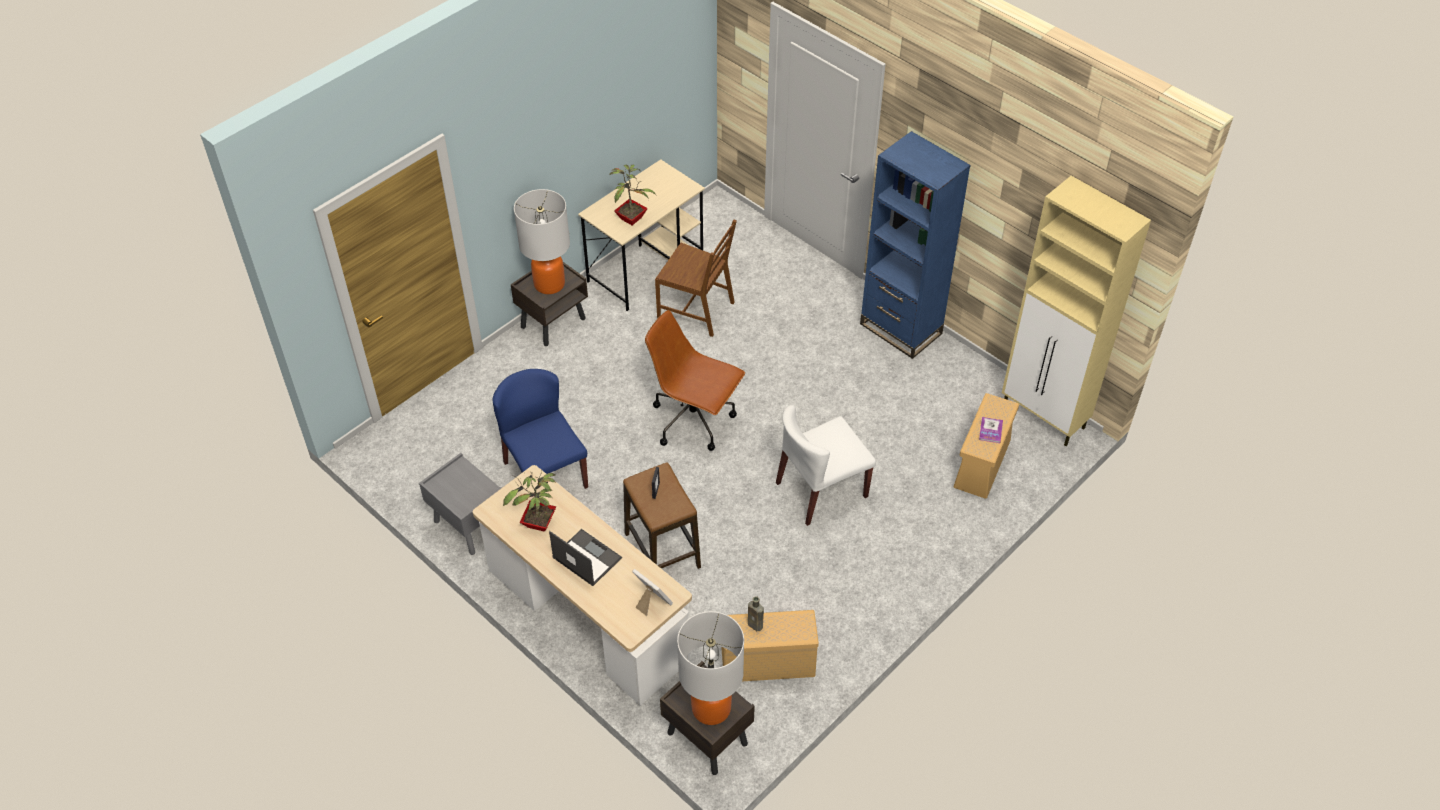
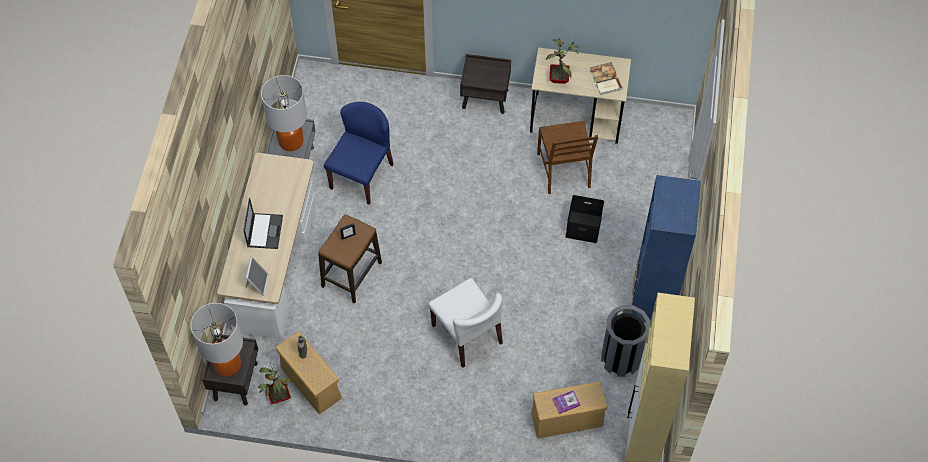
camera: 55 degrees right, 10 degrees up
potted plant [503,470,556,532] -> potted plant moved to [258,362,292,404]
table lamp [514,189,570,294] -> table lamp moved to [261,75,307,151]
brown office chair [645,310,745,451] -> none
white chair [776,405,876,526] -> white chair turned 150 degrees counterclockwise [429,278,503,368]
none -> black storage box [566,195,604,243]
none -> book [589,62,623,95]
none -> grey trash can [601,305,650,377]

